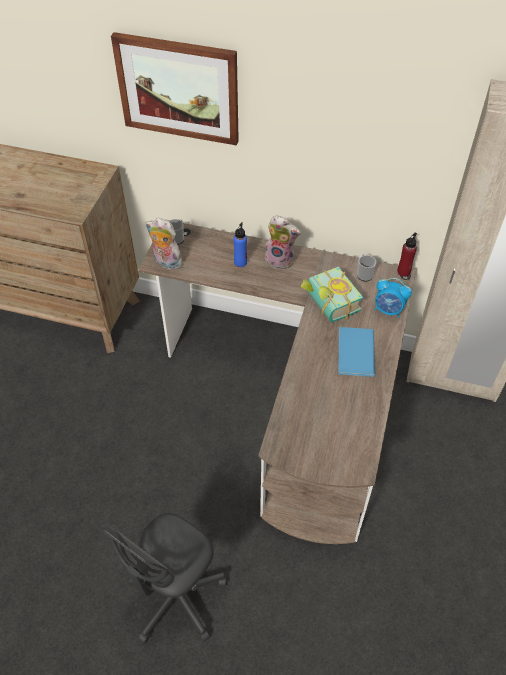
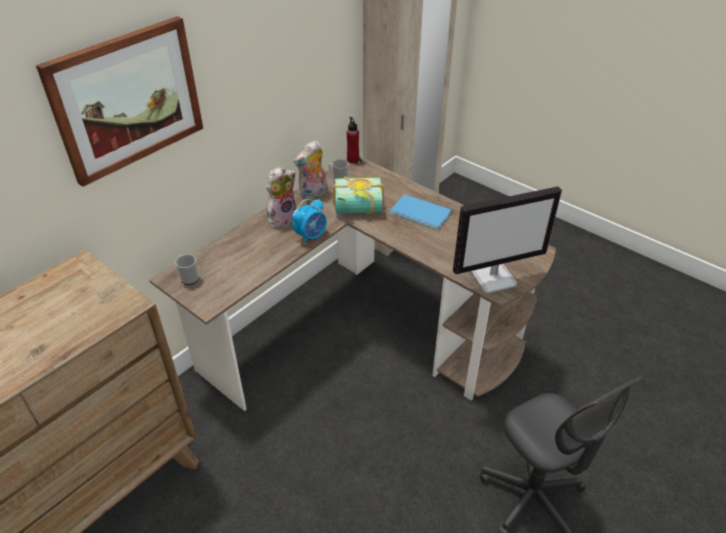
camera: 65 degrees left, 10 degrees down
plush toy [145,218,183,270] -> plush toy moved to [294,140,327,199]
blue bottle [233,222,247,267] -> none
alarm clock [374,278,412,318] -> alarm clock moved to [292,199,327,245]
none -> monitor [453,186,562,294]

